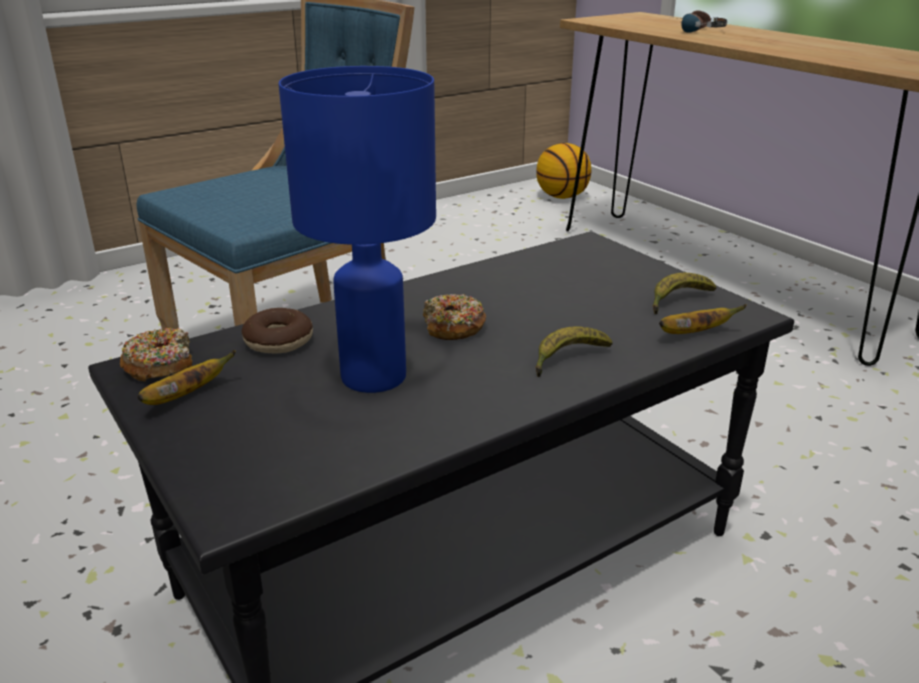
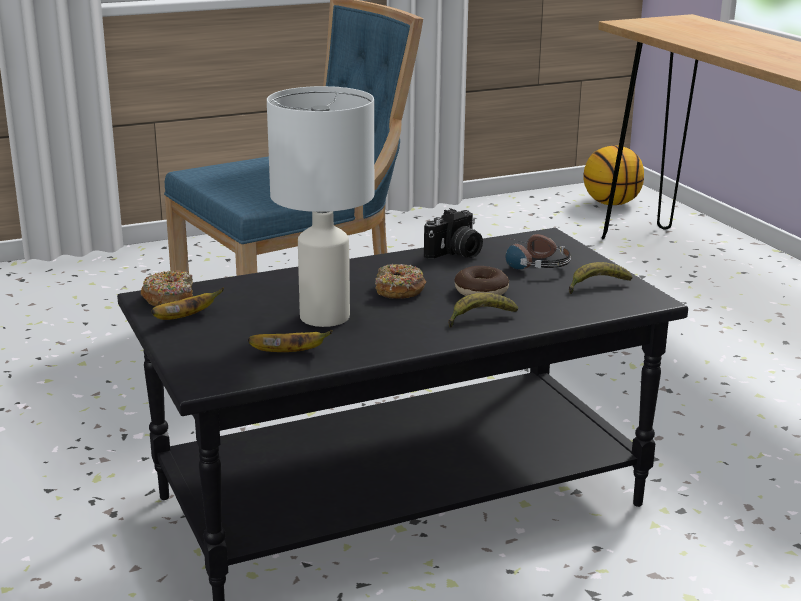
camera: 10 degrees right, 5 degrees down
donut [242,308,313,353] -> donut moved to [455,266,509,296]
blue table lamp [278,66,436,393] -> white table lamp [267,86,374,327]
banana [659,304,747,334] -> banana moved to [248,330,332,352]
headphones [678,10,727,32] -> headphones moved to [504,234,571,270]
none -> camera [424,208,483,259]

